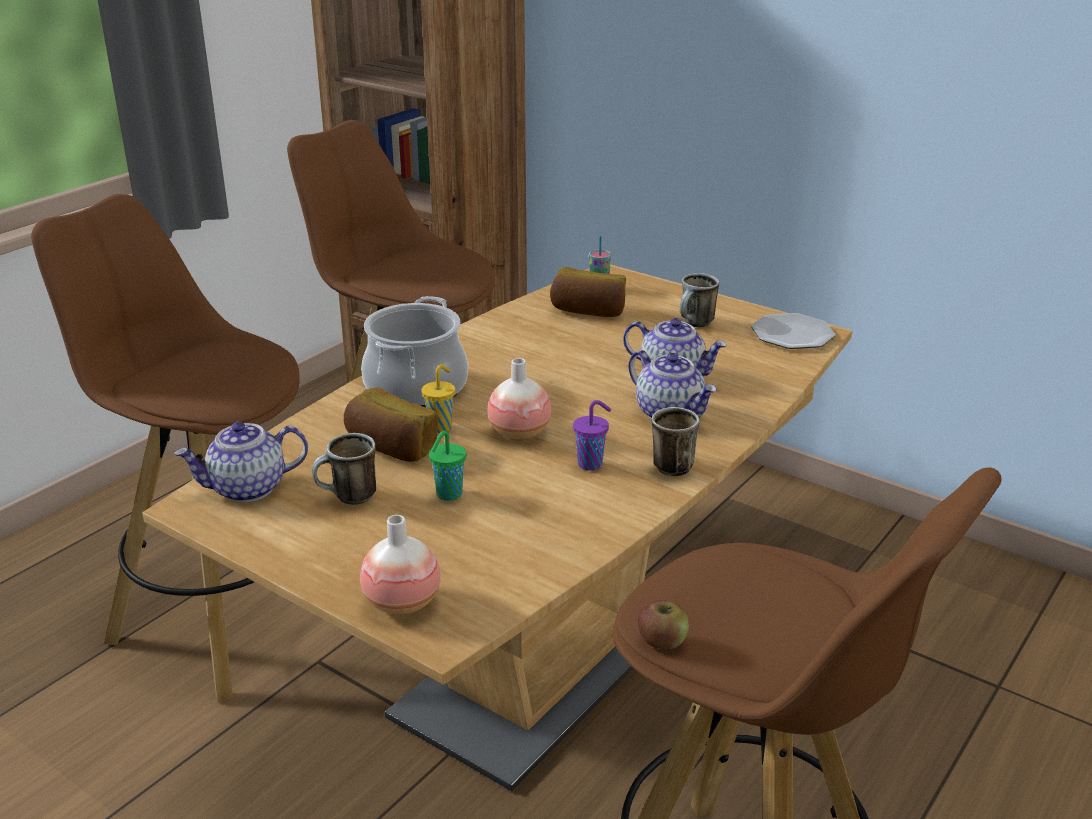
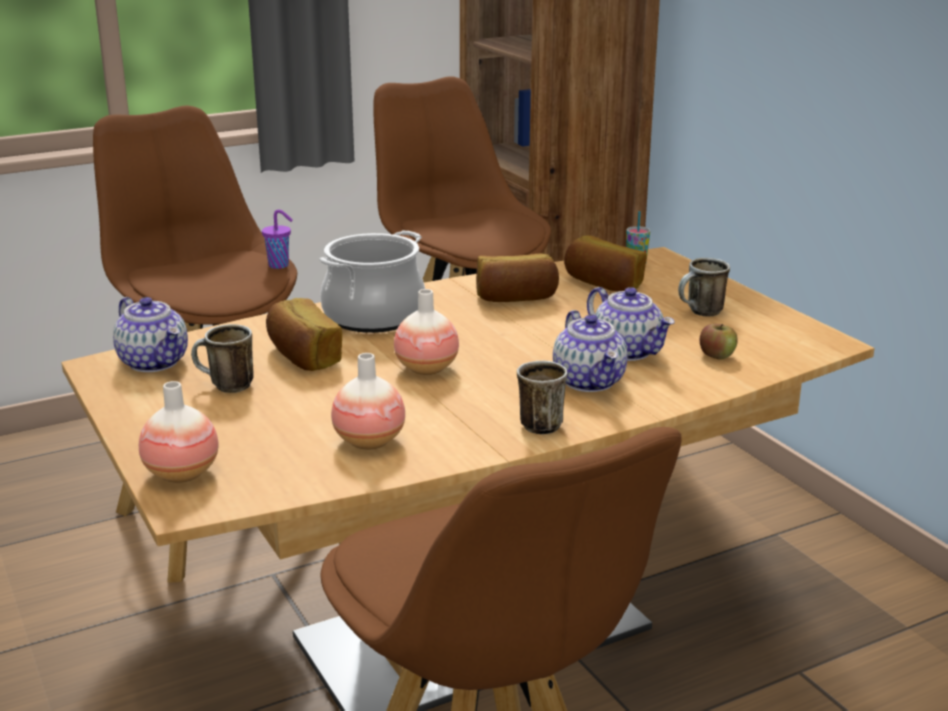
camera: 25 degrees right, 5 degrees down
teapot [174,422,308,502] -> teapot turned 135 degrees counterclockwise [113,297,188,372]
yellow cup [421,364,455,433] -> none
green cup [429,431,466,501] -> none
purple cup [573,400,611,471] -> purple cup moved to [262,209,293,269]
apple [638,600,689,650] -> apple moved to [700,324,738,360]
plate [751,313,835,349] -> none
none -> vase [331,353,405,450]
none -> bread [476,254,559,302]

